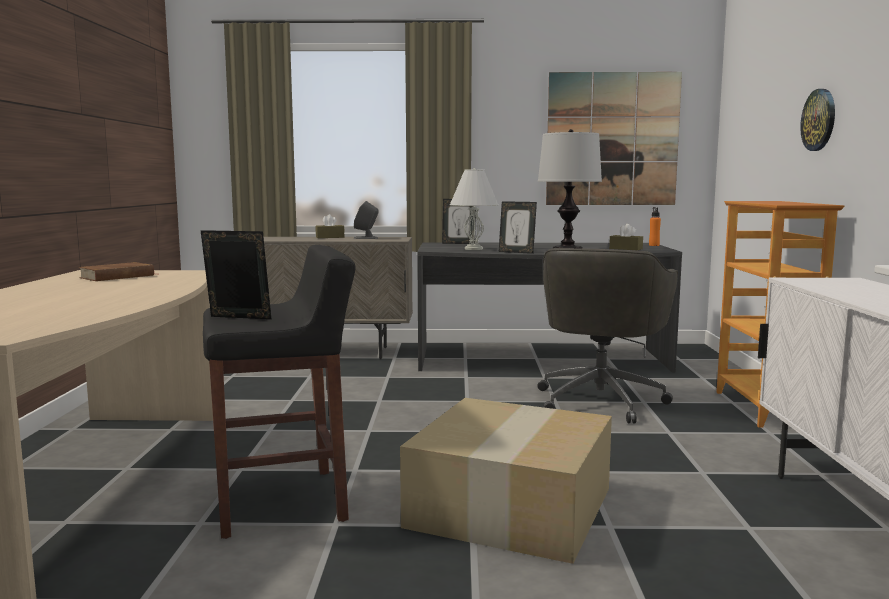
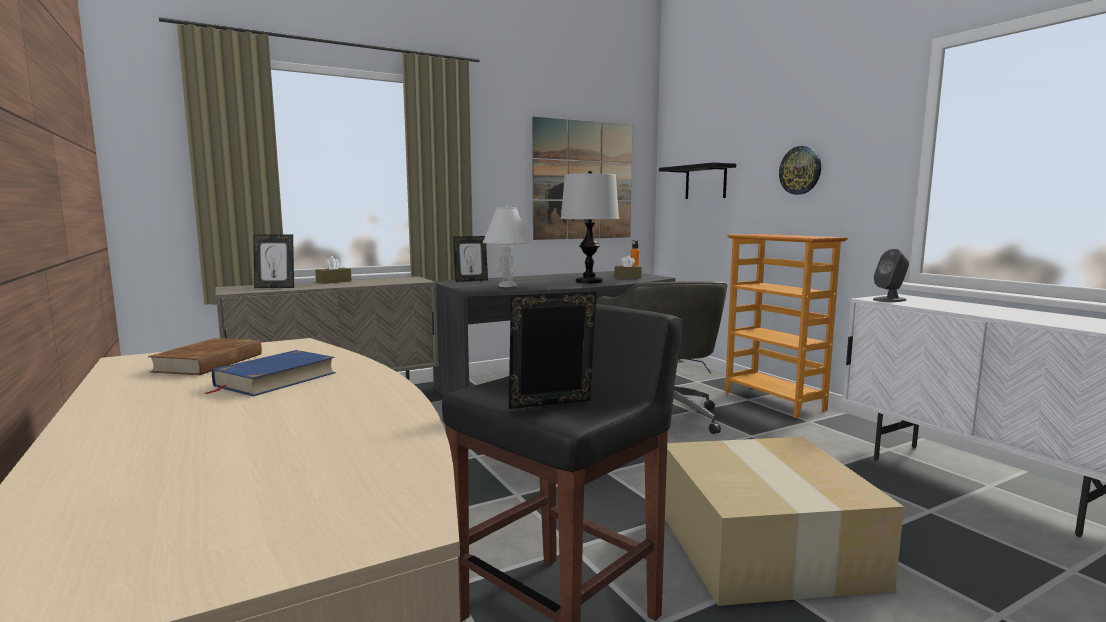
camera: 30 degrees left, 0 degrees up
grey speaker [354,201,379,239] -> grey speaker moved to [873,249,909,302]
picture frame [499,201,537,254] -> picture frame moved to [253,234,294,288]
none -> blue book [206,350,336,396]
none -> black shelf [659,162,736,199]

